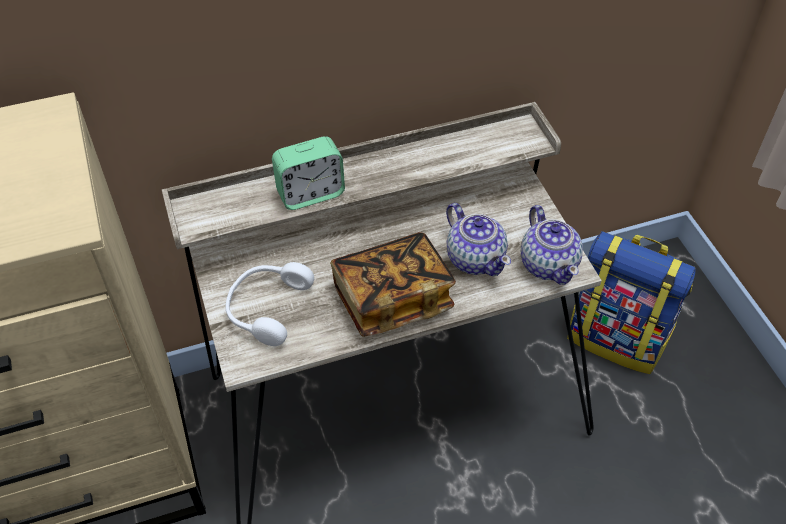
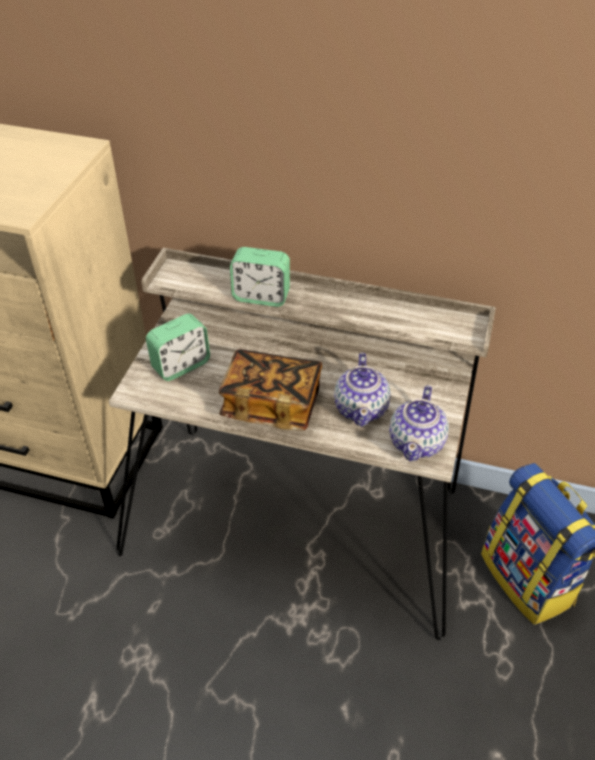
camera: 35 degrees right, 5 degrees down
white headphones [226,262,314,346] -> alarm clock [146,314,210,381]

